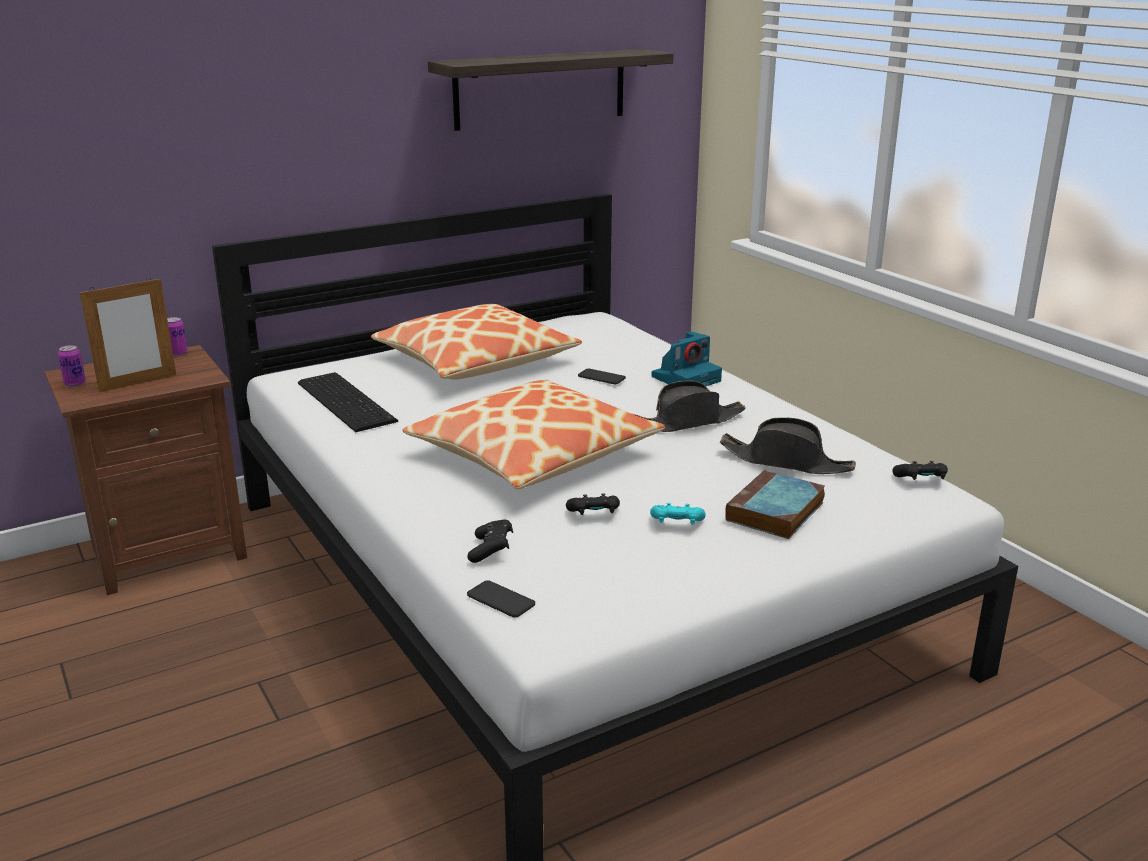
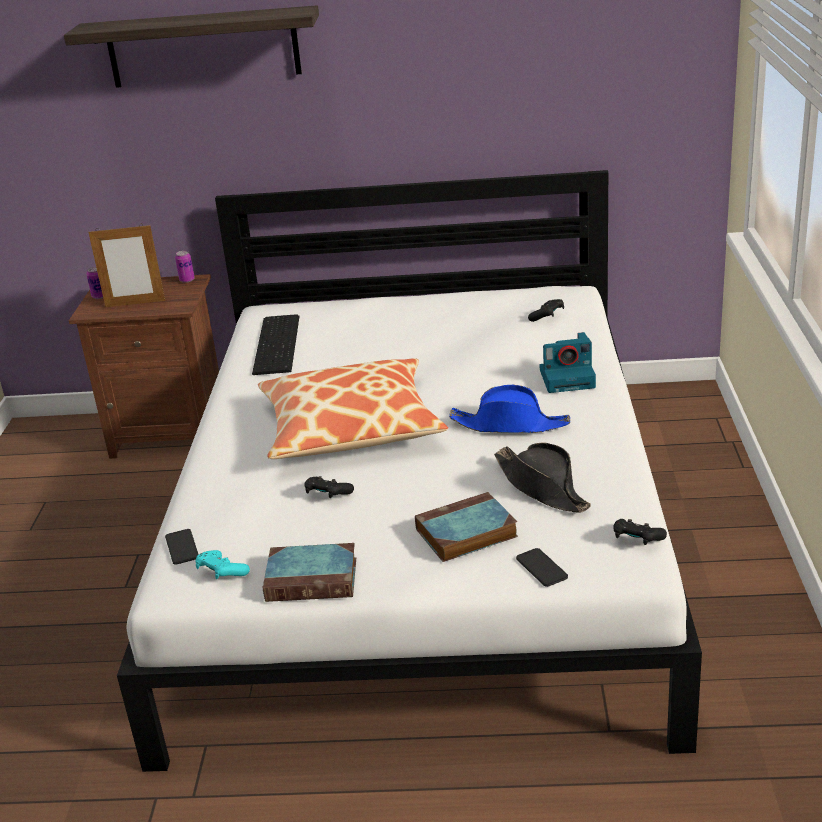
camera: 35 degrees right, 5 degrees up
pillow [371,304,582,380] -> none
shelf [428,49,674,131] -> shelf moved to [64,5,319,88]
black game controller [467,520,513,563] -> black game controller moved to [528,299,564,322]
phone [578,369,626,384] -> phone moved to [516,548,568,587]
black hat [634,381,746,432] -> blue hat [449,385,570,433]
turquoise game controller [650,503,706,525] -> turquoise game controller moved to [196,550,250,579]
none -> book [263,543,356,602]

